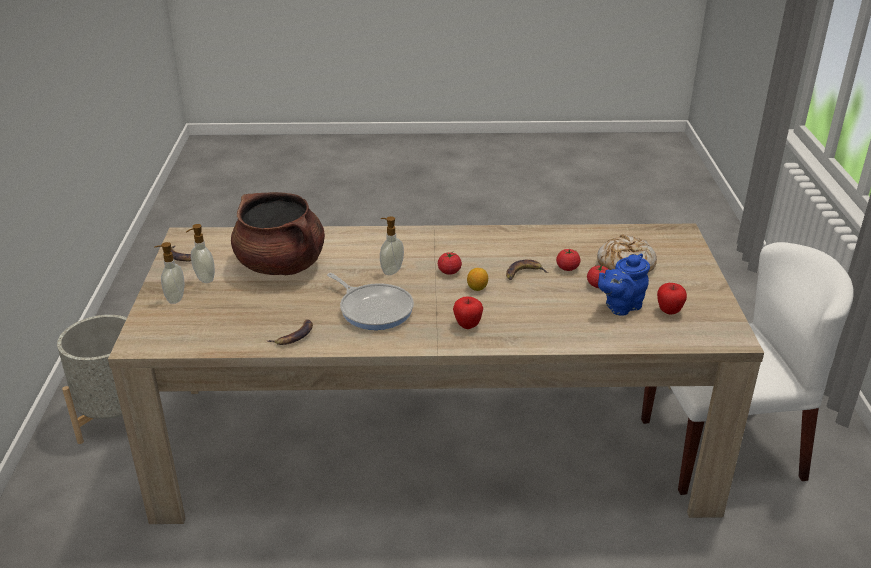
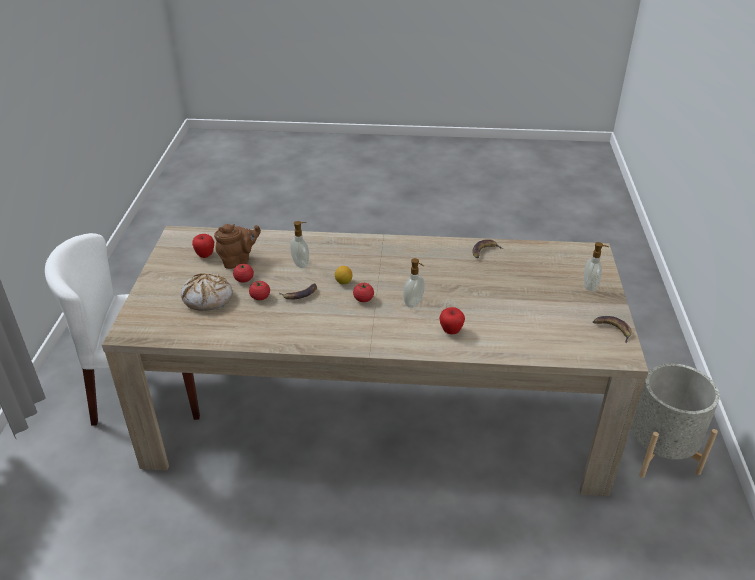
camera: 175 degrees left, 5 degrees up
soap dispenser [186,224,215,283] -> soap dispenser moved to [290,221,309,268]
brown cooking pot [231,192,325,275] -> none
frying pan [327,273,414,330] -> none
apple [453,296,483,329] -> apple moved to [439,307,465,334]
blue teapot [598,253,650,316] -> brown teapot [214,224,261,269]

